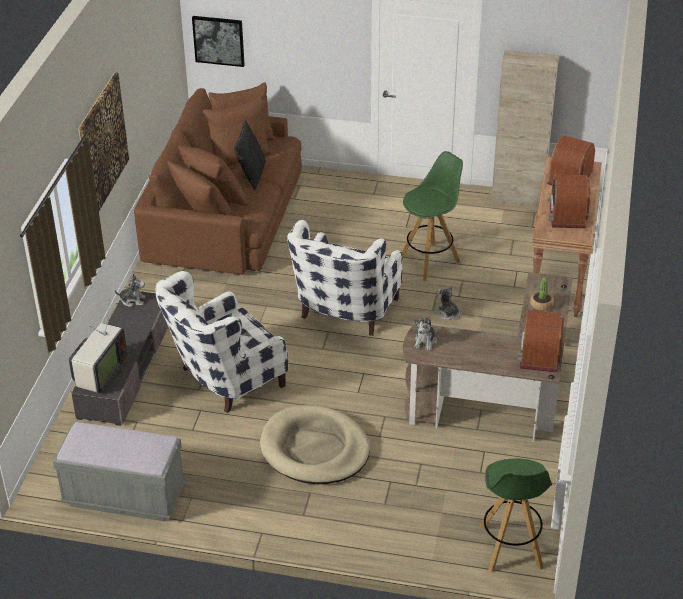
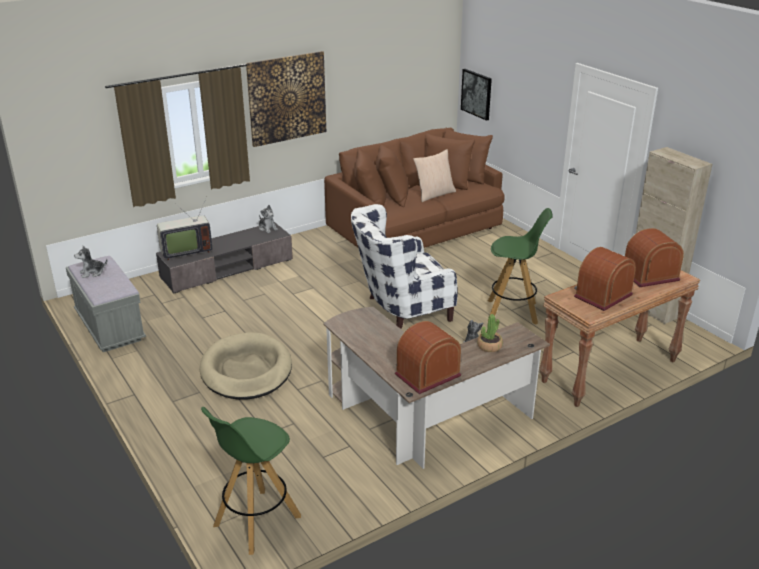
camera: 45 degrees right, 10 degrees down
white armchair [156,271,288,413] -> none
black pillow [234,120,266,190] -> beige pillow [413,149,456,202]
plush toy [414,317,437,351] -> plush toy moved to [74,246,107,278]

